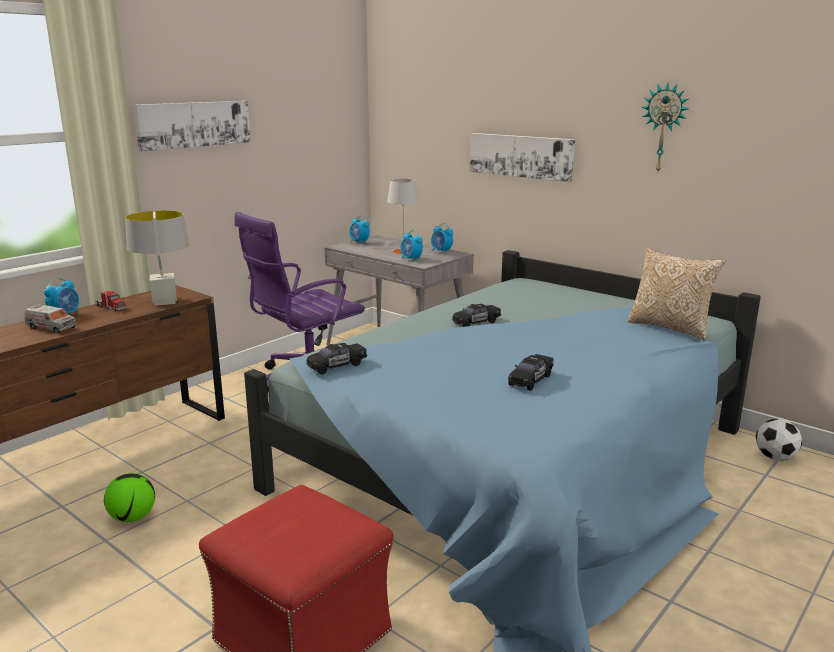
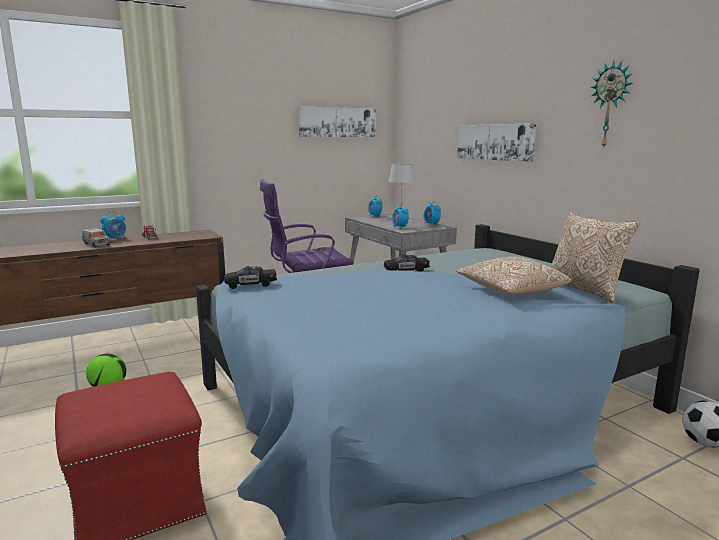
camera: 20 degrees right, 5 degrees down
grey table lamp [125,211,189,306] -> none
picture [133,101,251,152] -> picture moved to [298,106,376,137]
black toy car [508,354,553,391] -> none
none -> pillow [456,256,572,295]

